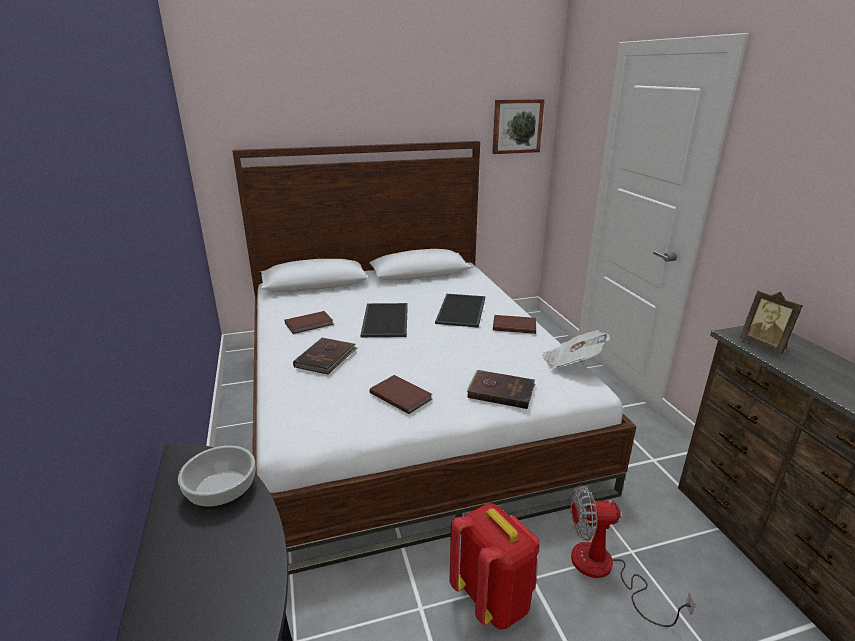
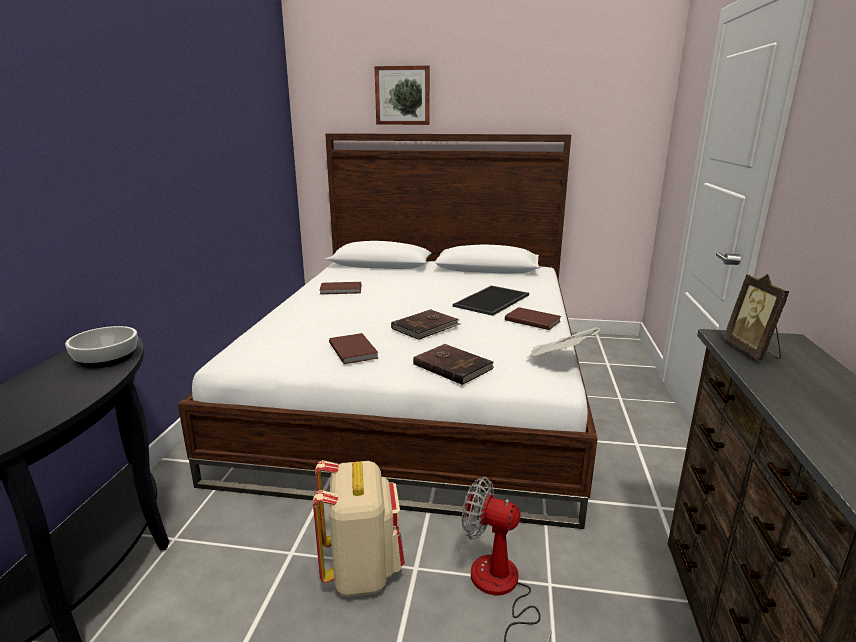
camera: 25 degrees right, 5 degrees down
brown book [293,337,357,375] -> brown book moved to [391,309,460,340]
tray [361,303,408,337] -> none
red backpack [450,503,540,630] -> beige backpack [313,460,405,597]
picture [492,99,545,154] -> picture moved to [375,65,430,125]

